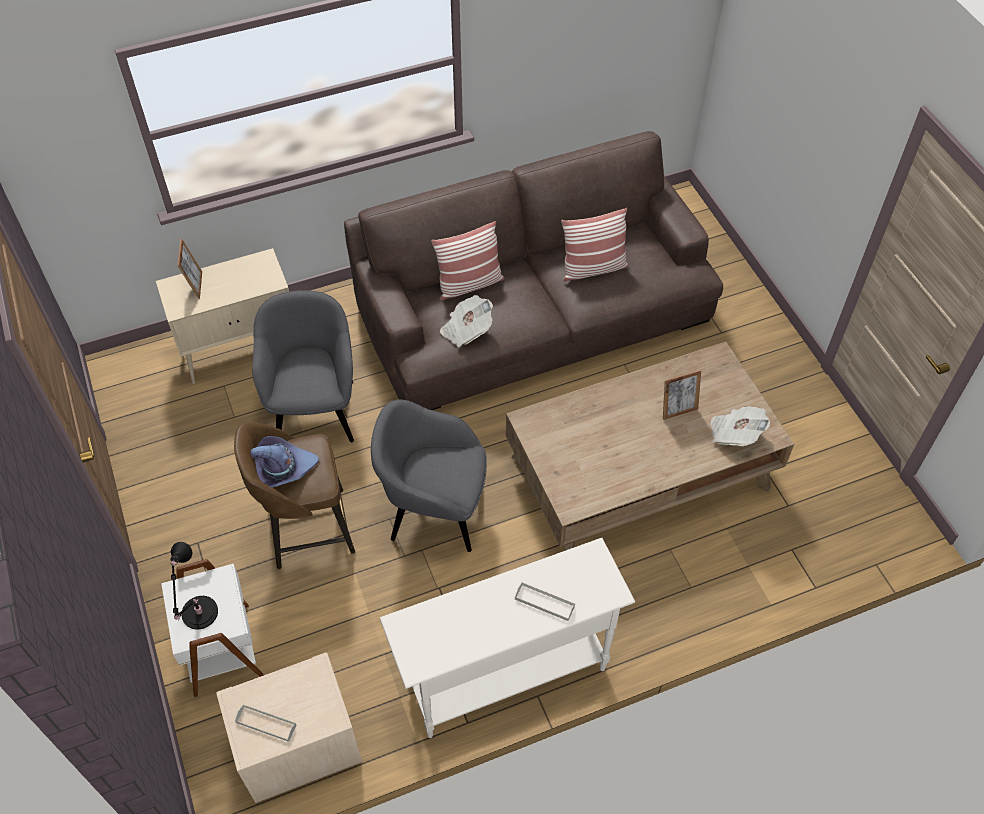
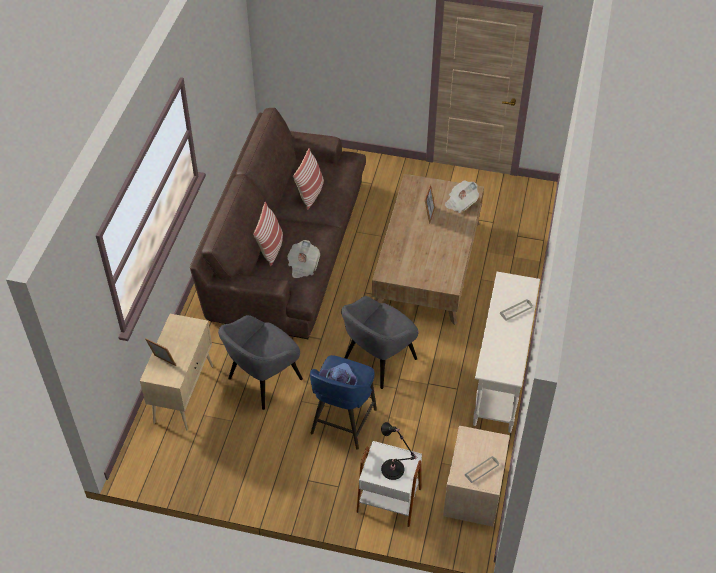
camera: 55 degrees left, 5 degrees down
brown stool [234,422,355,569] -> blue stool [310,355,377,450]
grey armchair [252,290,354,442] -> grey armchair turned 75 degrees counterclockwise [218,315,303,410]

